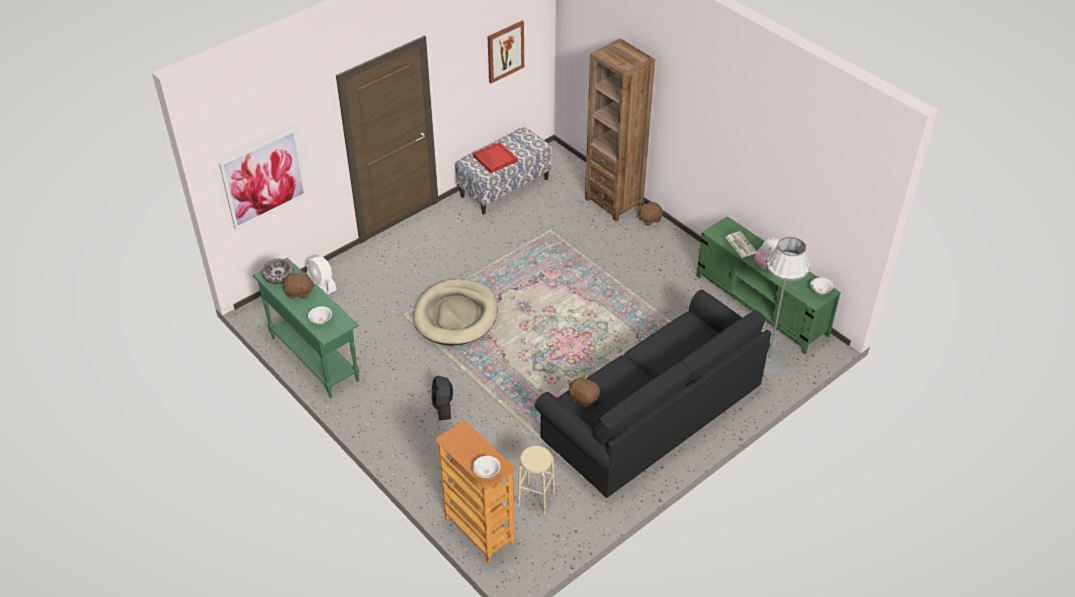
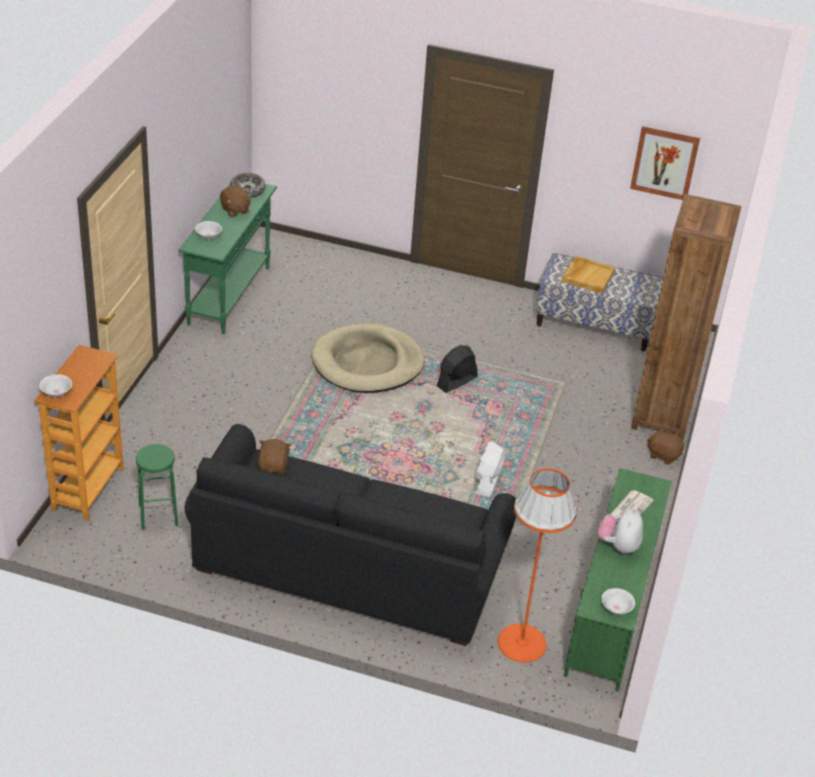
camera: 55 degrees right, 5 degrees down
picture [219,128,307,230] -> none
white fan [307,257,337,295] -> white fan moved to [475,441,505,497]
black fan [432,375,453,420] -> black fan moved to [437,345,478,393]
red tray [473,142,518,173] -> beige tray [562,256,615,294]
beige stool [517,446,555,514] -> green stool [136,444,178,530]
grey floor lamp [764,237,810,373] -> orange floor lamp [498,468,577,663]

